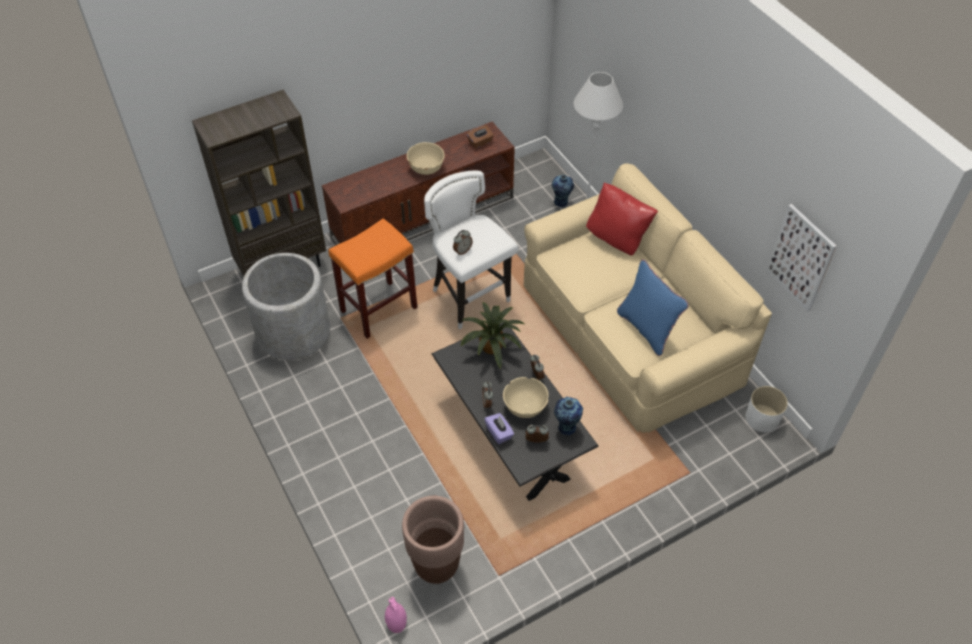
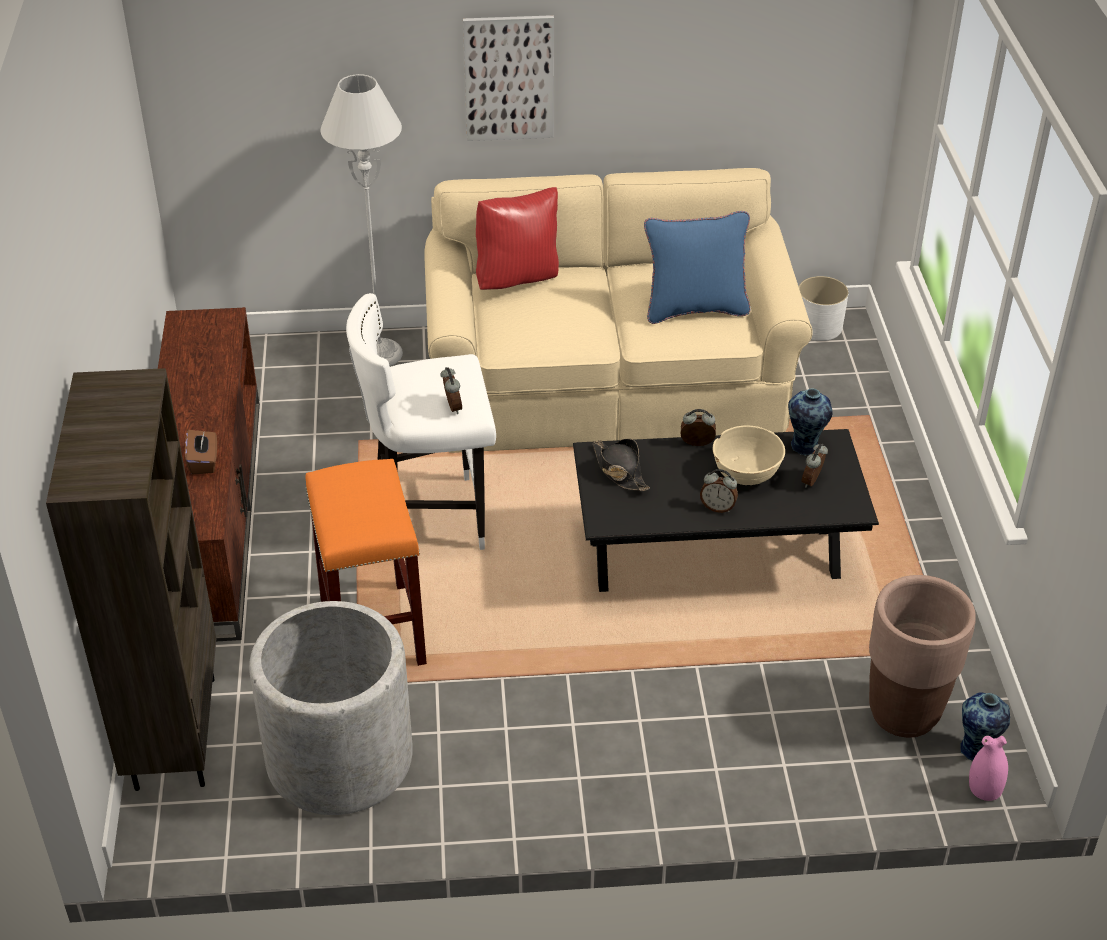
camera: 65 degrees left, 10 degrees down
beige bowl [407,142,445,175] -> none
potted plant [461,302,526,369] -> black hat [593,439,650,491]
brown tissue box [467,125,494,148] -> brown tissue box moved to [185,430,217,475]
purple tissue box [485,413,514,444] -> none
vase [552,175,574,207] -> vase moved to [960,692,1010,761]
picture [767,204,837,312] -> picture moved to [463,15,554,141]

